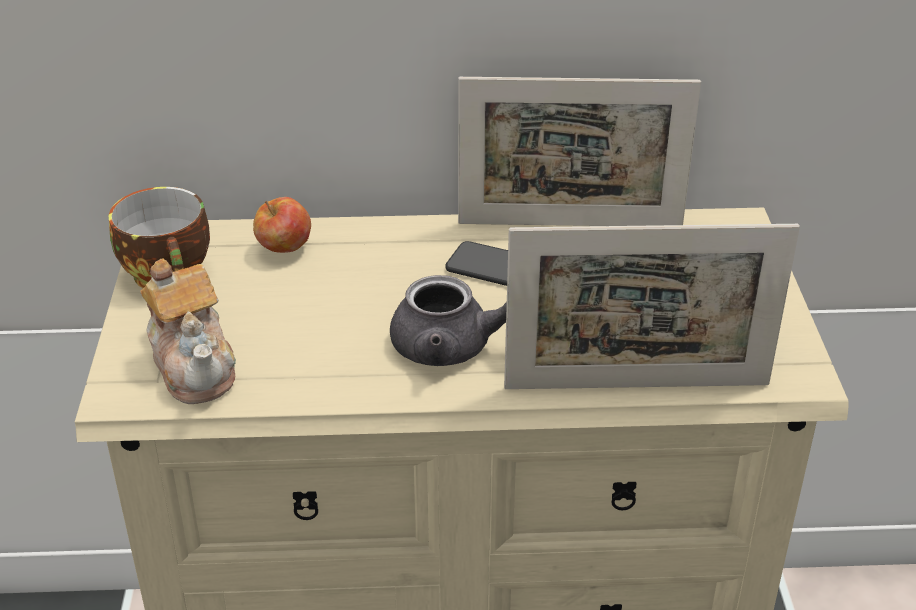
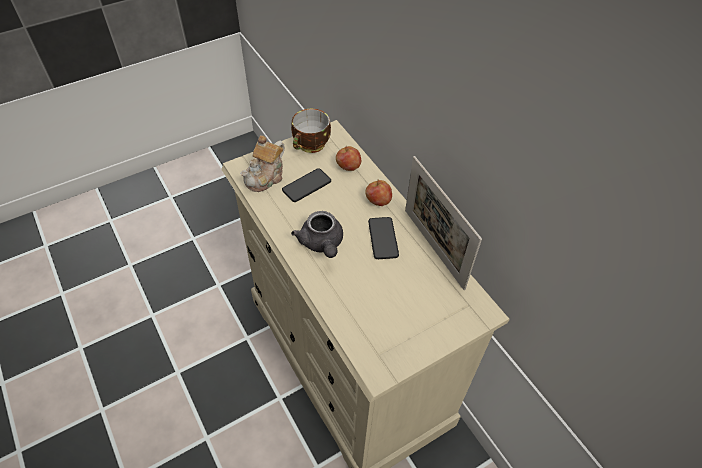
camera: 60 degrees right, 15 degrees up
picture frame [504,224,800,389] -> none
none -> phone [282,168,331,202]
none -> apple [365,180,392,206]

